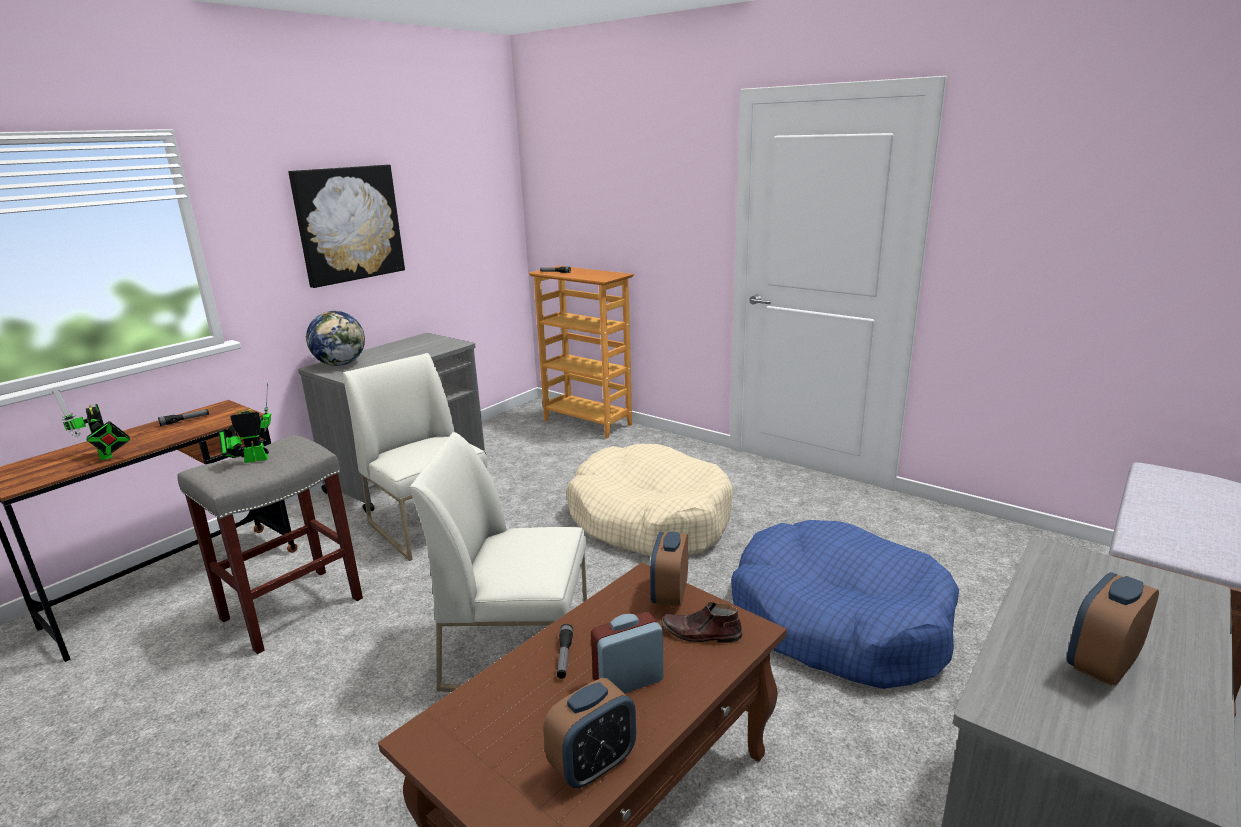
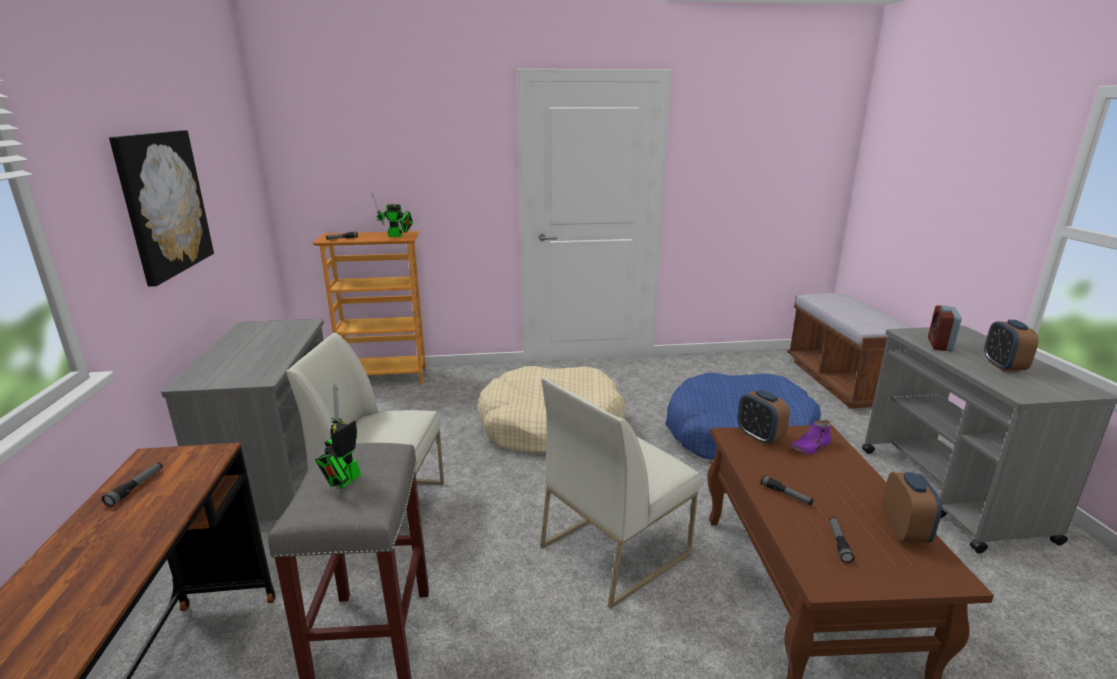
camera: 45 degrees left, 0 degrees up
toy robot [52,388,130,460] -> toy robot moved to [372,194,413,237]
globe [306,311,365,366] -> none
alarm clock [591,612,664,693] -> alarm clock moved to [928,305,962,352]
brown shoe [661,602,743,643] -> purple shoe [790,421,831,454]
none -> flashlight [829,517,854,563]

